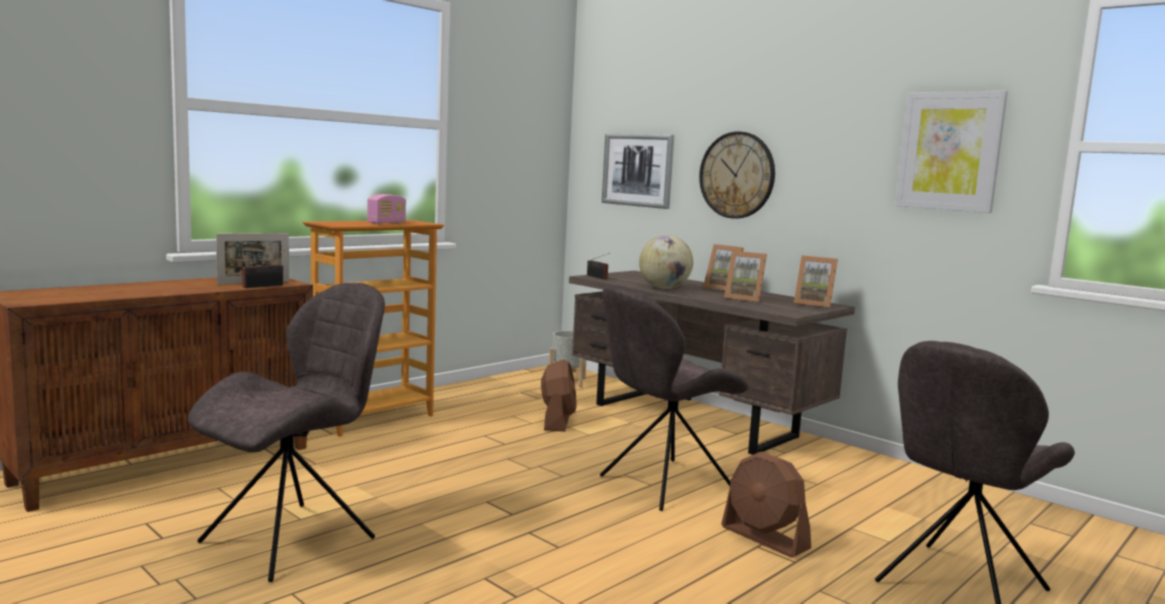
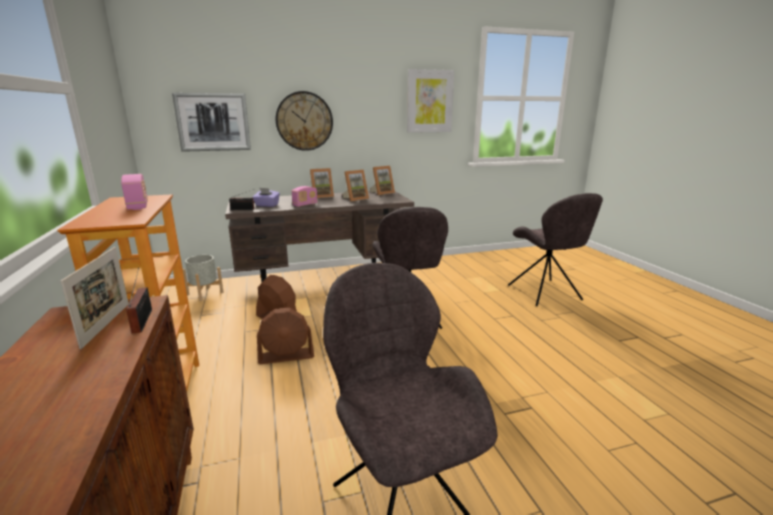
camera: 60 degrees left, 10 degrees up
globe [639,235,693,289] -> radio [292,186,318,207]
brown fan [721,452,811,558] -> brown fan moved to [257,308,314,364]
none -> purple tissue box [252,188,280,207]

